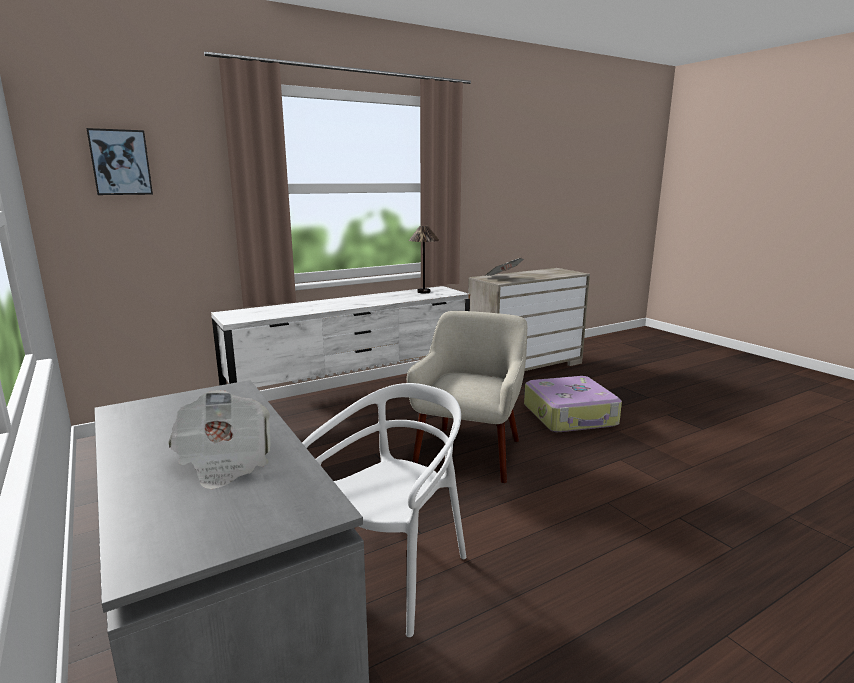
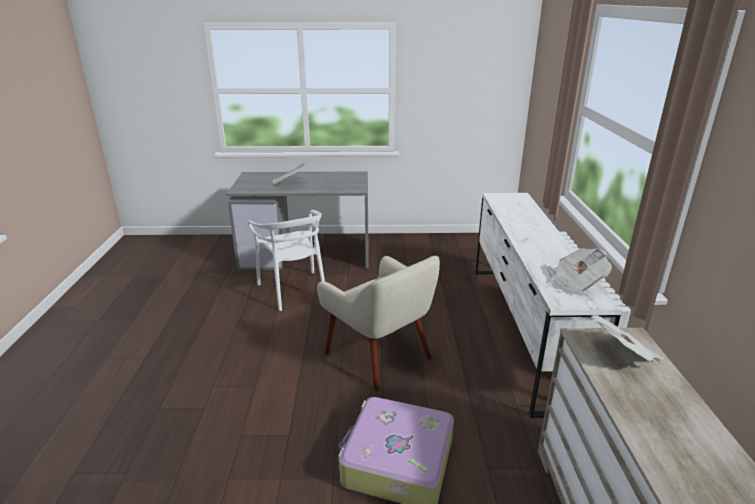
camera: 120 degrees right, 10 degrees up
picture [86,128,153,195] -> none
table lamp [409,226,439,293] -> newspaper [548,248,612,295]

